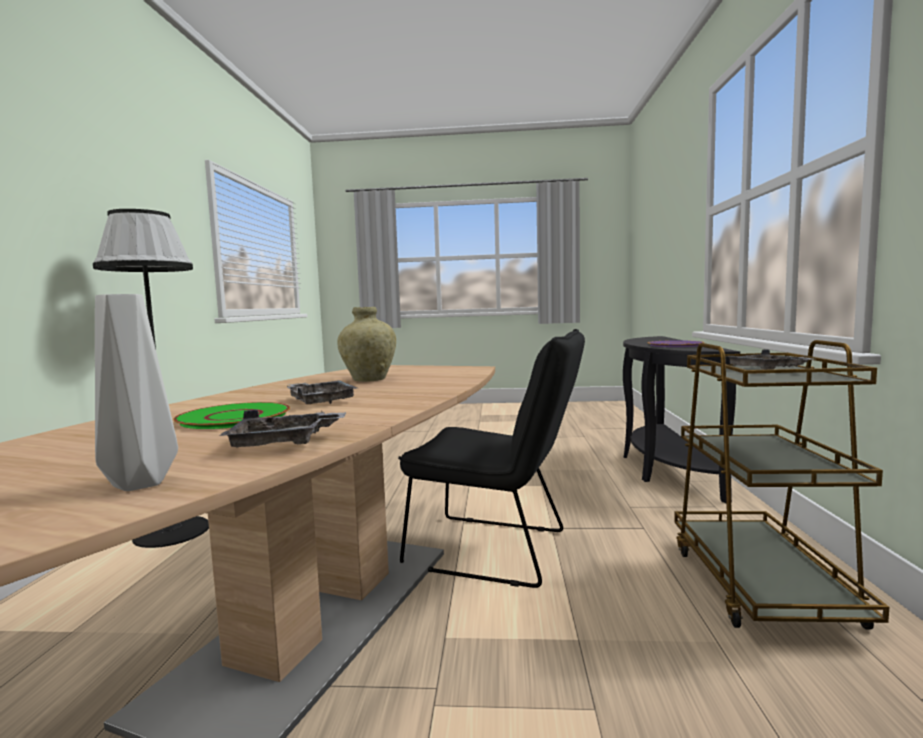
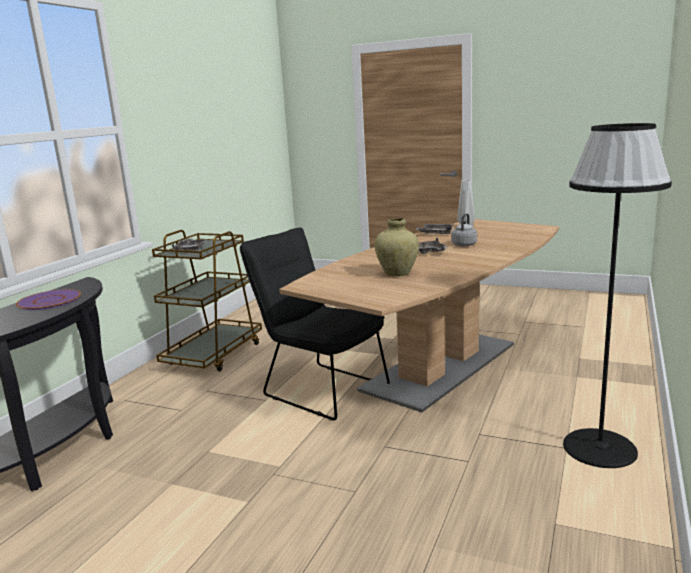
camera: 160 degrees left, 10 degrees up
green plate [173,402,290,429] -> grey kettle [451,213,477,247]

